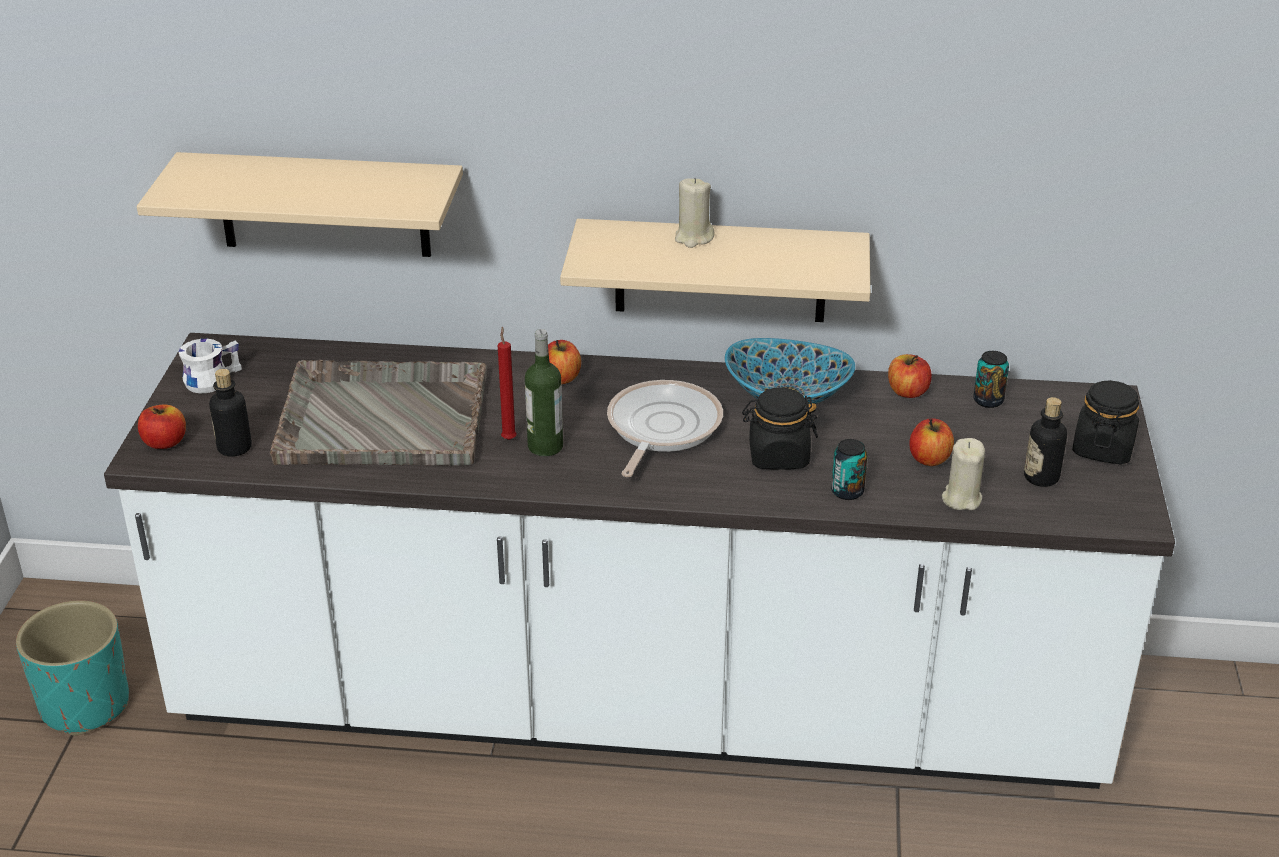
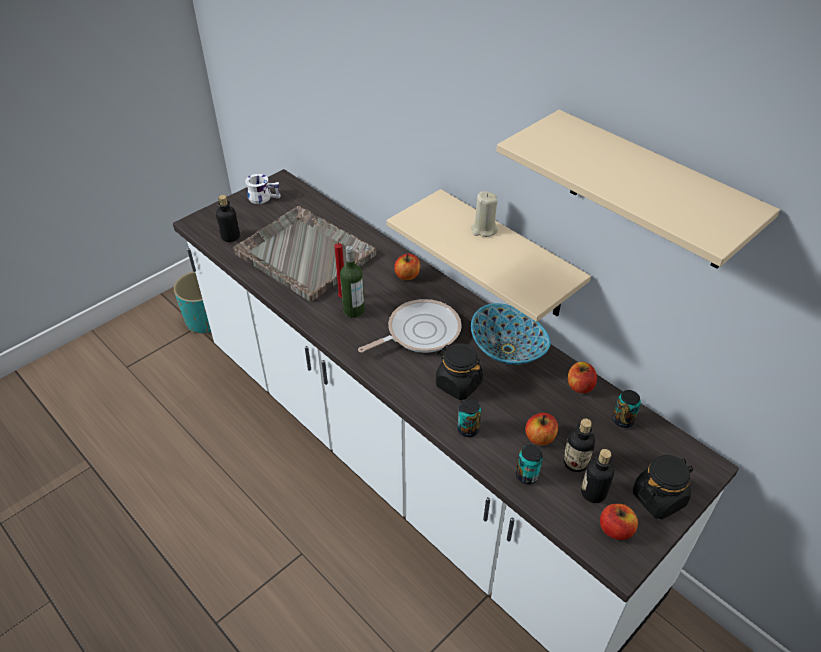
camera: 40 degrees right, 10 degrees up
beige shelf [137,152,463,257] -> beige shelf moved to [496,110,780,269]
apple [138,404,186,449] -> apple moved to [600,504,638,540]
beige candle [942,438,985,510] -> can [516,445,543,484]
none -> bottle [564,419,595,472]

